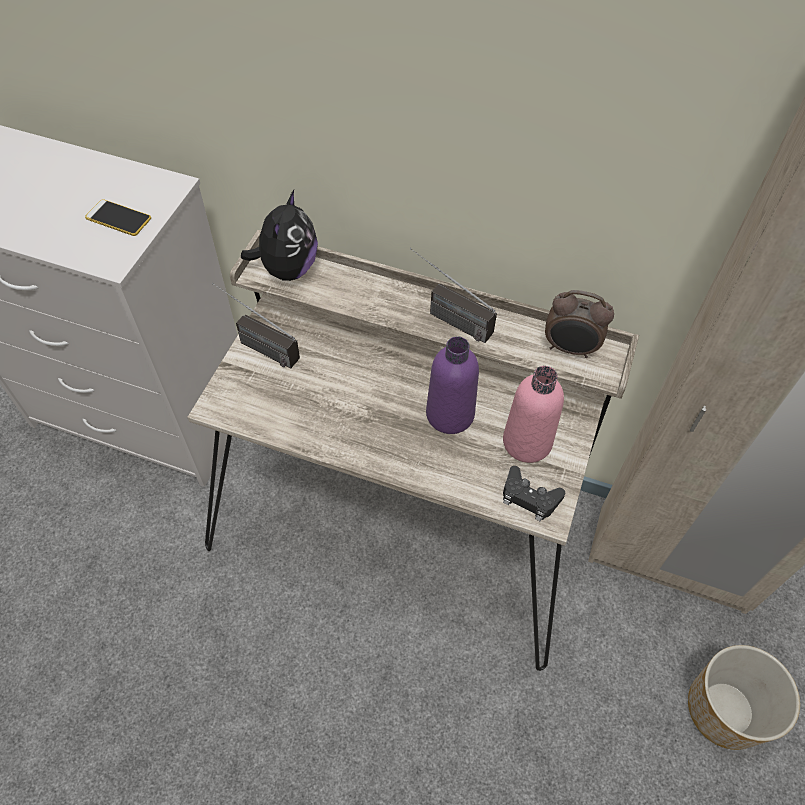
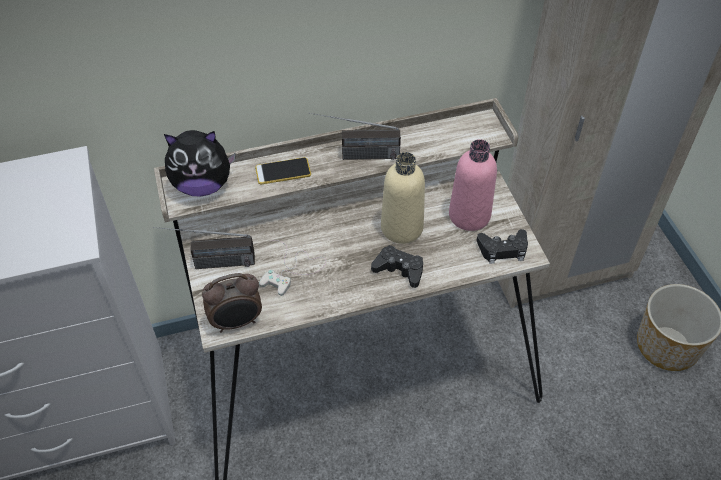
camera: 35 degrees left, 5 degrees down
phone [85,199,151,236] -> phone moved to [255,157,311,184]
plush toy [241,190,318,281] -> plush toy turned 105 degrees clockwise [164,130,236,197]
purple bottle [426,336,479,434] -> beige bottle [381,152,425,244]
alarm clock [545,290,614,358] -> alarm clock moved to [202,273,262,333]
none -> white game controller [259,240,326,296]
none -> black game controller [371,245,423,288]

